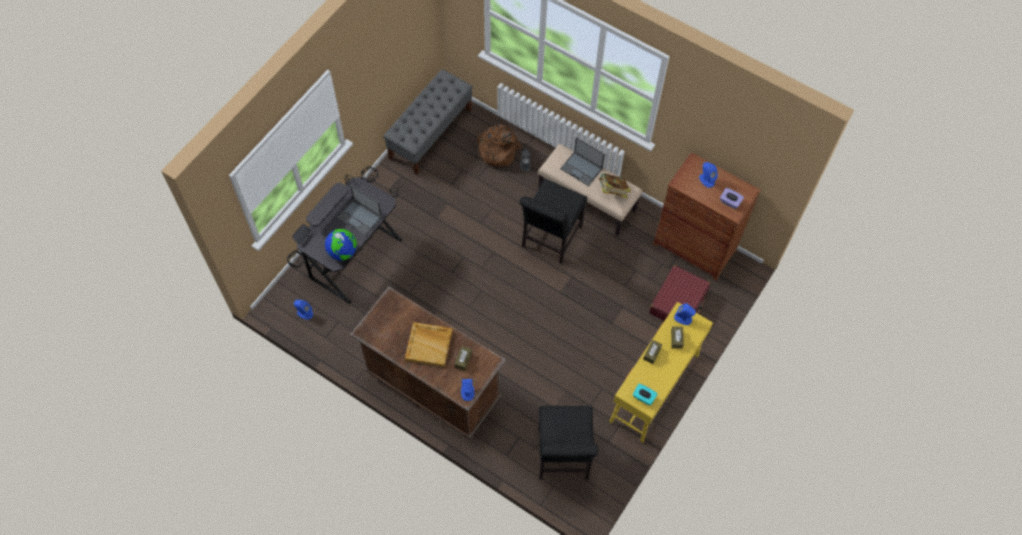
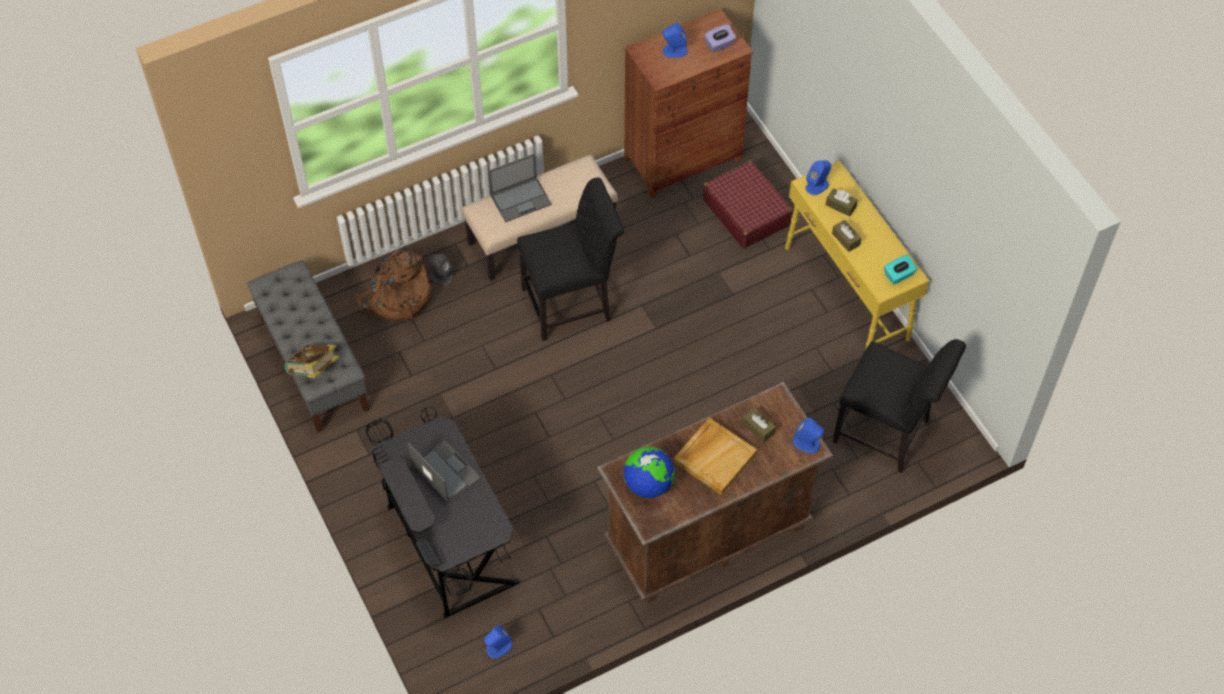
camera: 60 degrees left, 5 degrees down
globe [325,229,357,261] -> globe moved to [624,447,675,498]
laptop [337,185,382,236] -> laptop turned 105 degrees counterclockwise [408,440,481,503]
black chair [519,179,587,264] -> black chair turned 75 degrees counterclockwise [517,177,624,341]
book [598,173,631,198] -> book moved to [285,344,339,378]

